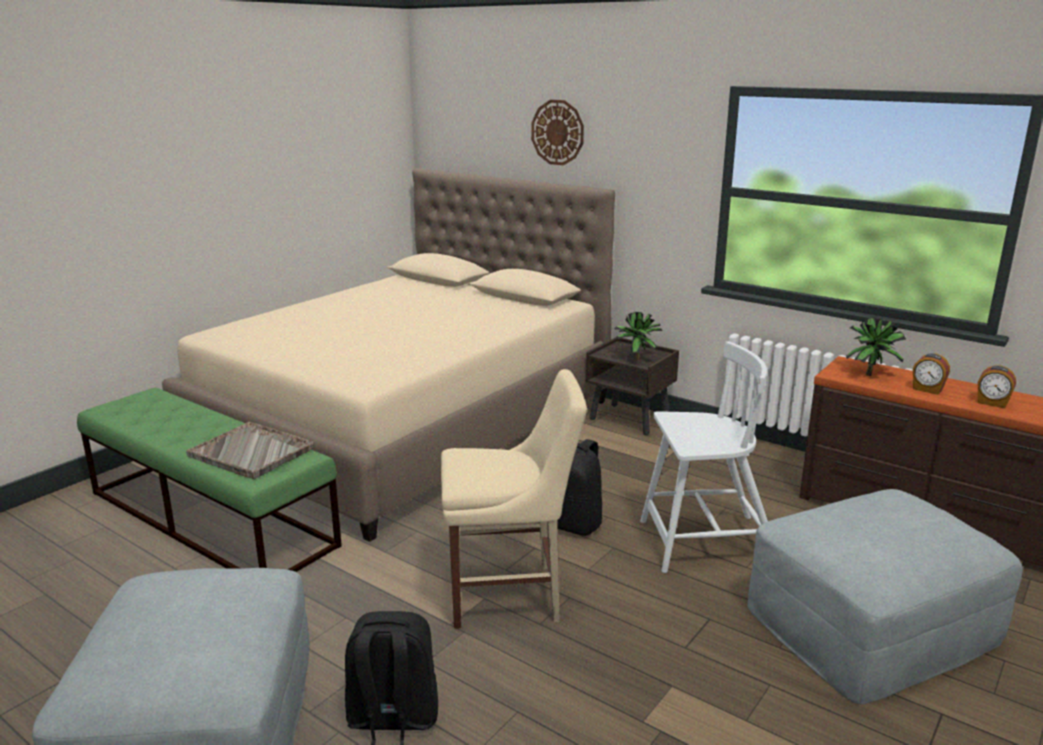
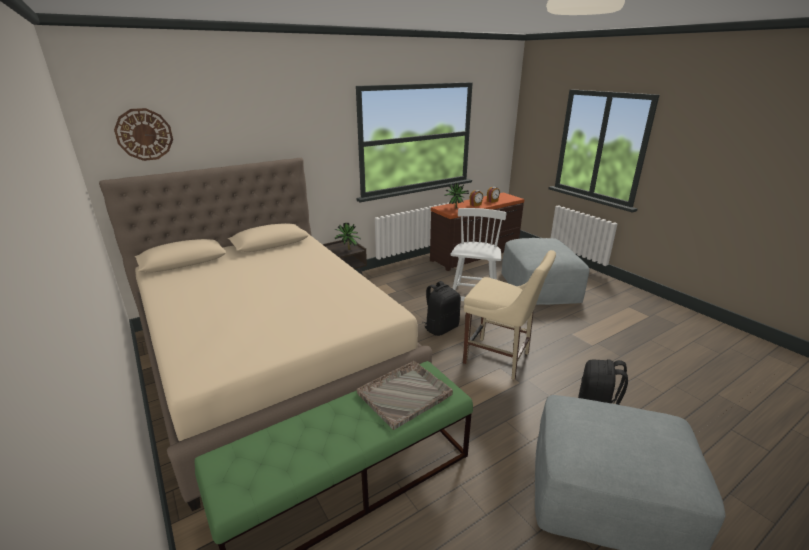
camera: 70 degrees left, 5 degrees up
beige chair [441,369,587,629] -> beige chair turned 105 degrees clockwise [463,250,556,380]
wall clock [531,100,584,165] -> wall clock moved to [114,108,173,161]

